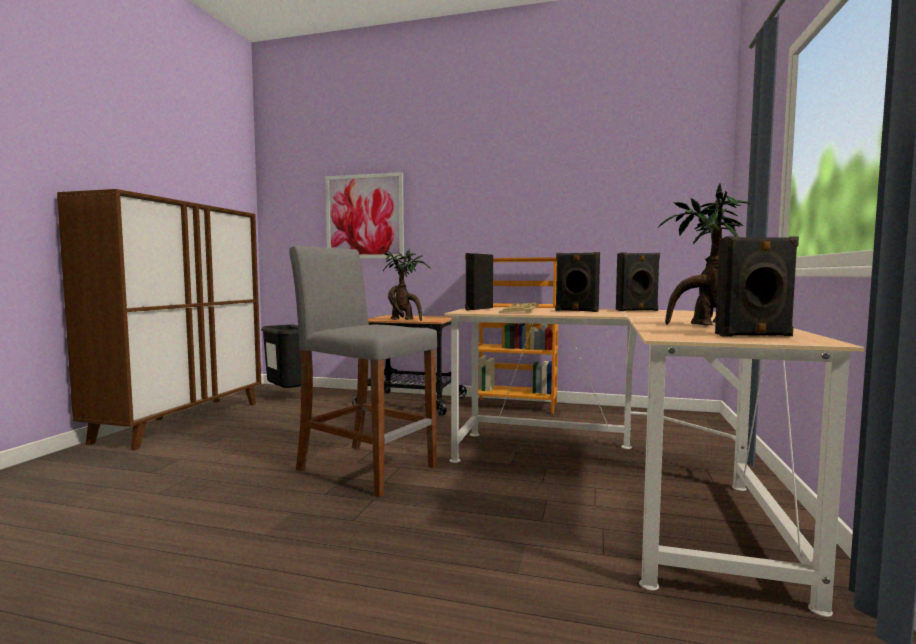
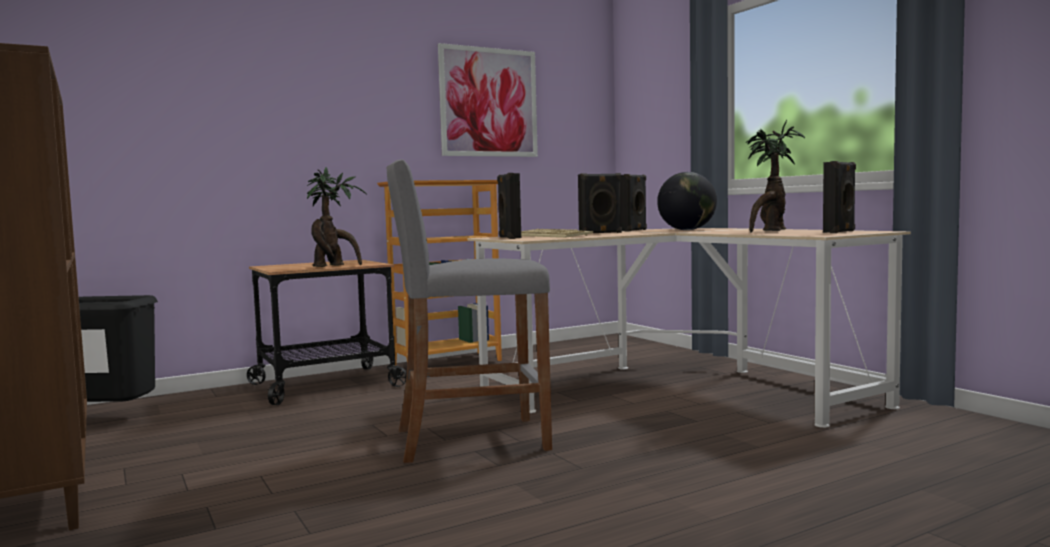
camera: 45 degrees left, 0 degrees up
picture [325,172,404,259] -> picture moved to [438,43,538,157]
none -> globe [657,172,717,230]

